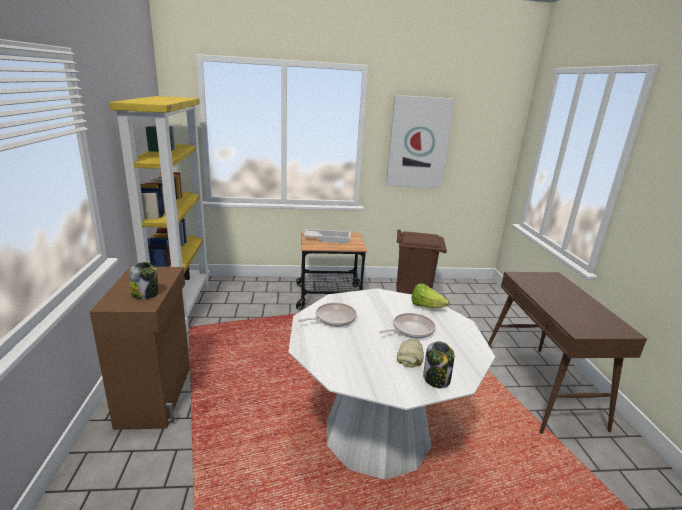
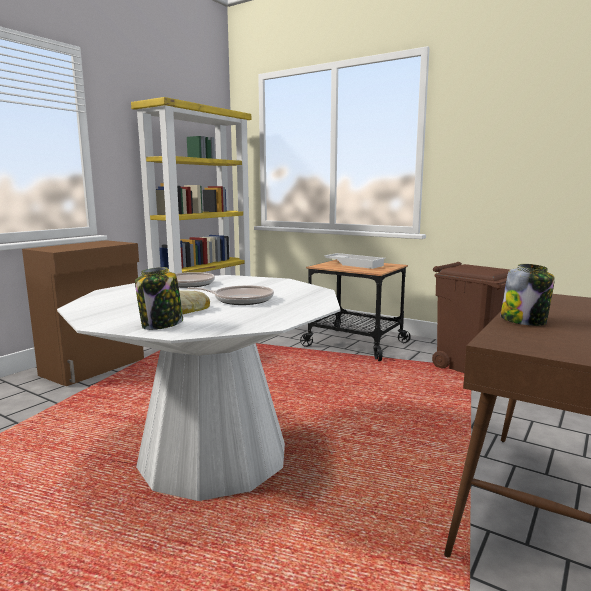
camera: 40 degrees right, 10 degrees down
jar [129,262,159,299] -> jar moved to [501,264,555,326]
picture [386,95,455,188] -> none
lettuce [412,283,450,308] -> none

